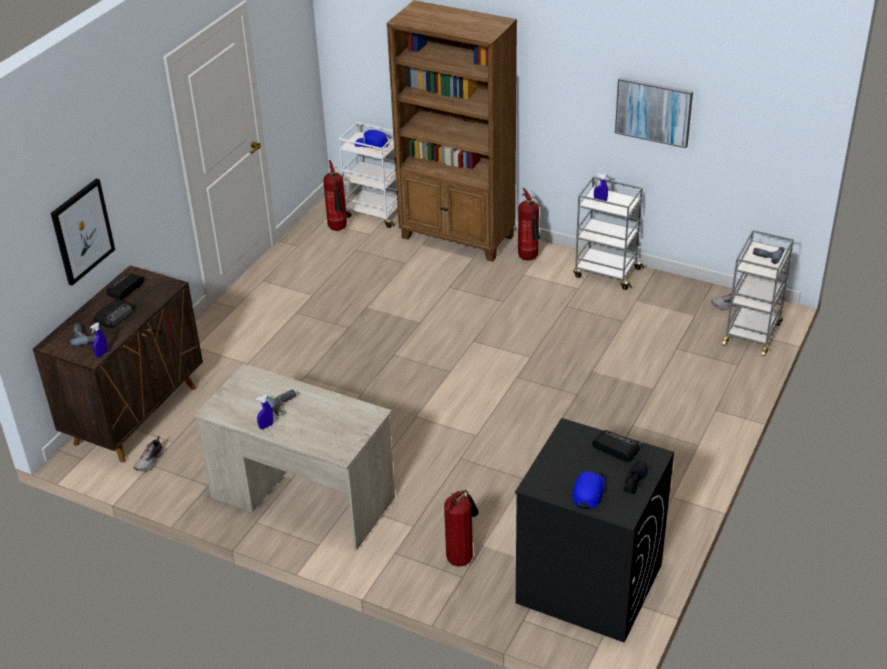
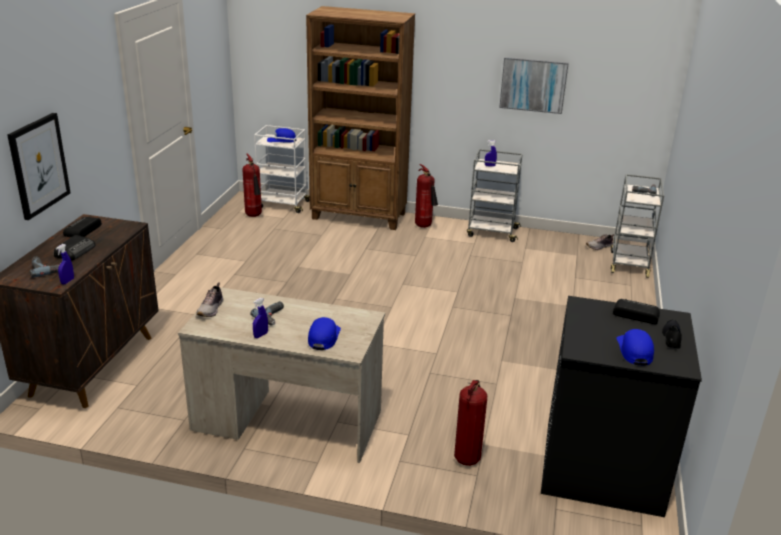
camera: 15 degrees left, 10 degrees down
shoe [134,436,163,472] -> shoe moved to [196,282,223,317]
none -> blue cap [308,317,341,350]

